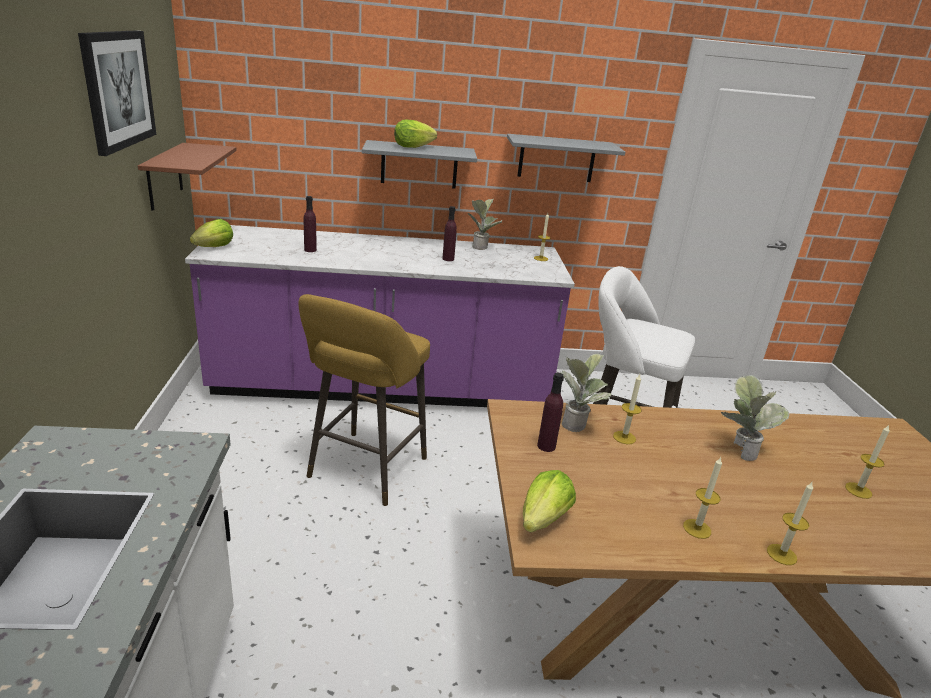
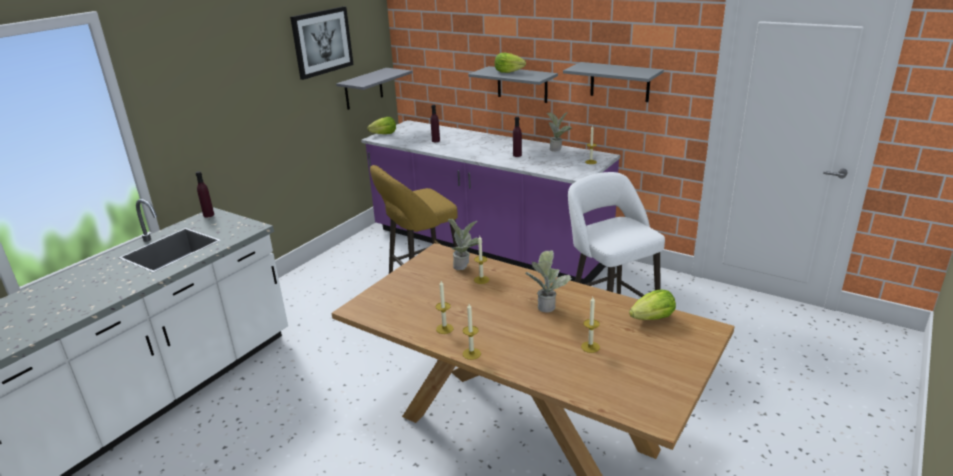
camera: 40 degrees right, 0 degrees up
brown shelf [138,143,237,211] -> grey shelf [336,68,413,110]
lettuce [523,470,576,532] -> lettuce moved to [629,289,676,320]
purple bottle [537,373,564,452] -> purple bottle moved to [196,171,214,218]

